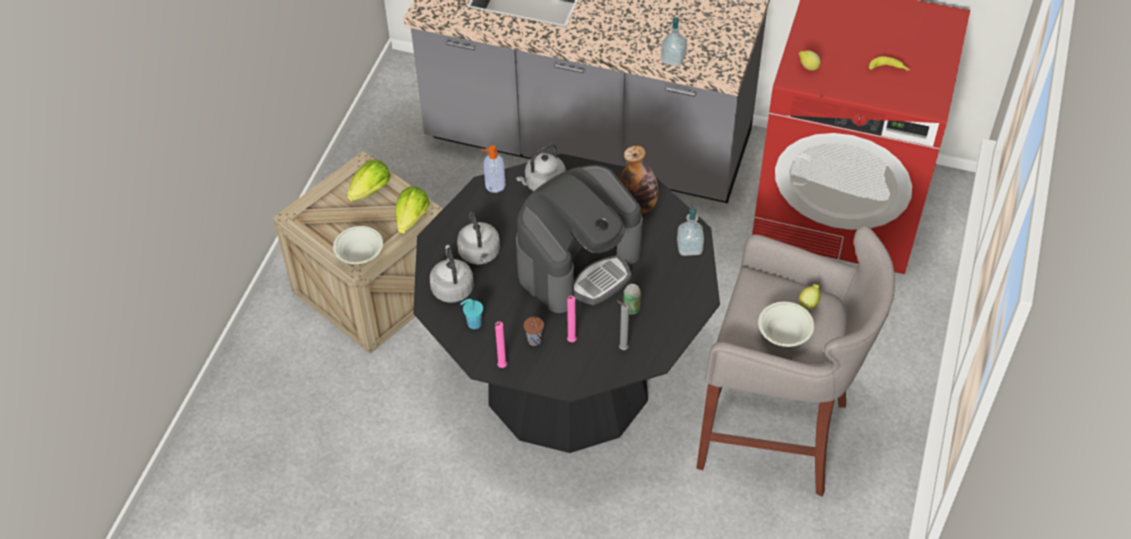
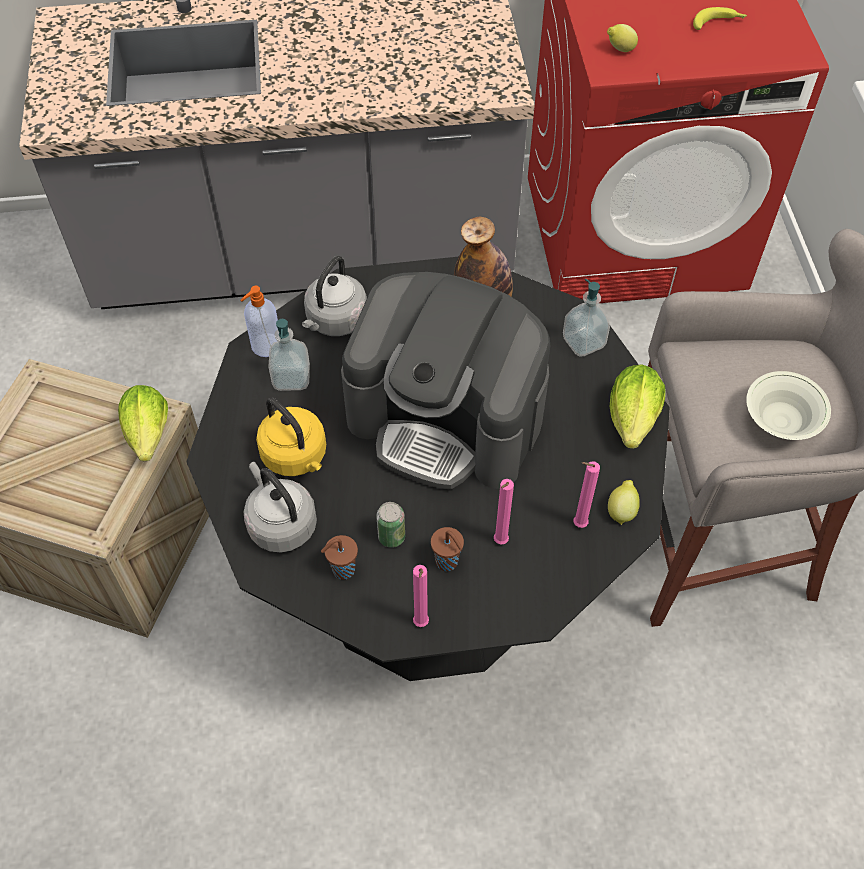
camera: 25 degrees left, 5 degrees up
white bowl [333,226,383,264] -> none
lettuce [347,160,390,202] -> lettuce moved to [610,364,666,449]
grey kettle [457,211,500,265] -> yellow kettle [256,397,326,476]
turquoise cup [460,299,483,329] -> brown cup [321,535,358,580]
coffee machine [516,165,643,313] -> coffee machine turned 90 degrees clockwise [341,272,551,490]
grey candle [617,301,629,350] -> pink candle [574,461,600,528]
can [623,284,641,314] -> can moved to [376,502,405,548]
soap dispenser [661,17,687,67] -> soap dispenser moved to [269,319,310,391]
lemon [799,284,820,310] -> lemon moved to [608,480,640,525]

